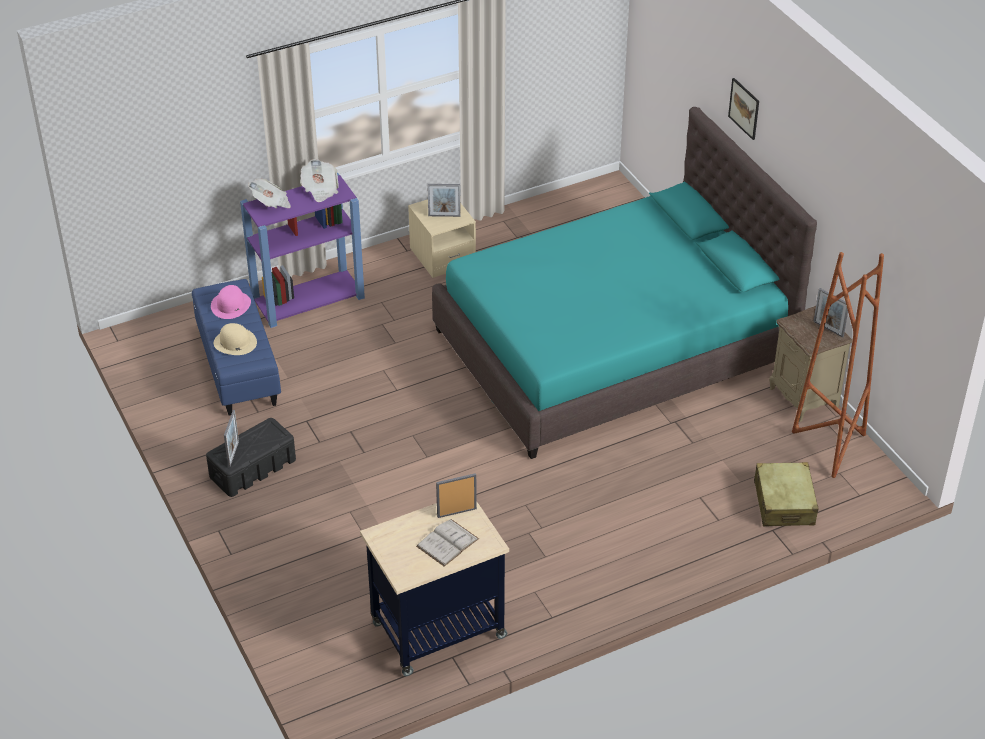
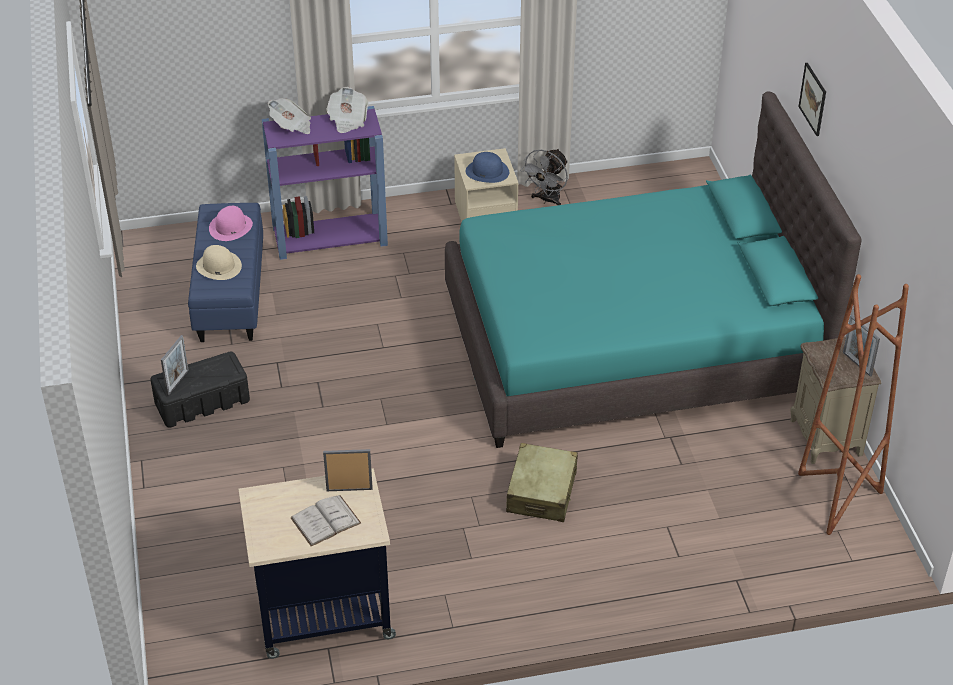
camera: 15 degrees right, 0 degrees up
picture frame [427,184,461,217] -> blue hat [466,152,509,183]
beige suitcase [754,462,819,526] -> beige suitcase moved to [506,443,578,522]
none -> grey fan [520,149,568,205]

